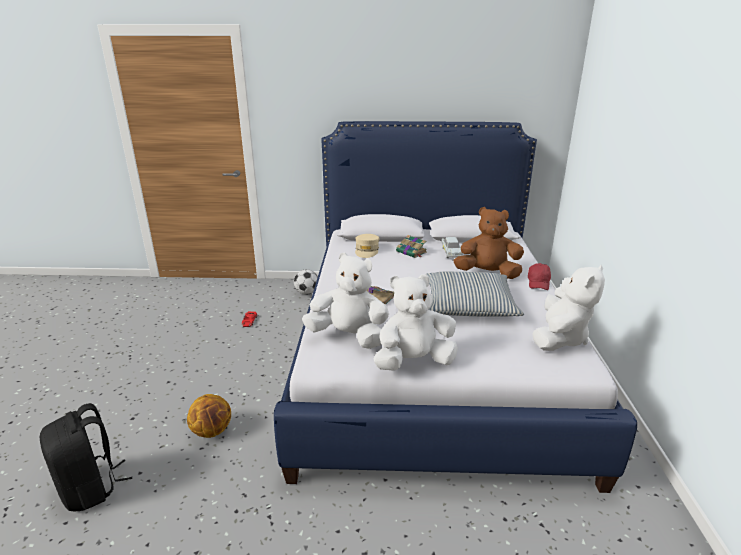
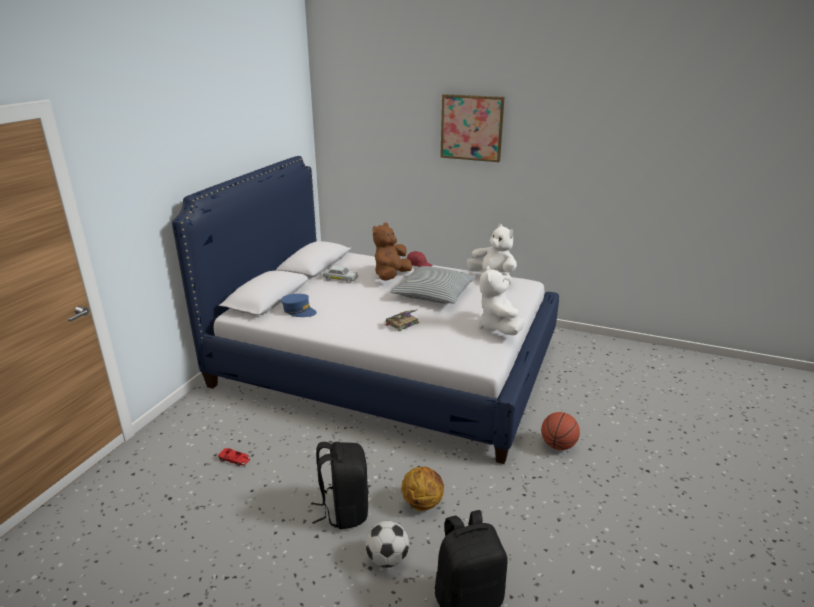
camera: 70 degrees left, 0 degrees up
football [294,269,318,295] -> football moved to [366,521,409,568]
white plush toy [302,253,389,349] -> none
beige cap [355,234,379,258] -> blue cap [281,294,317,317]
book [396,235,427,258] -> none
none -> black backpack [311,442,368,529]
none -> picture [440,94,504,162]
none -> basketball [541,412,580,450]

